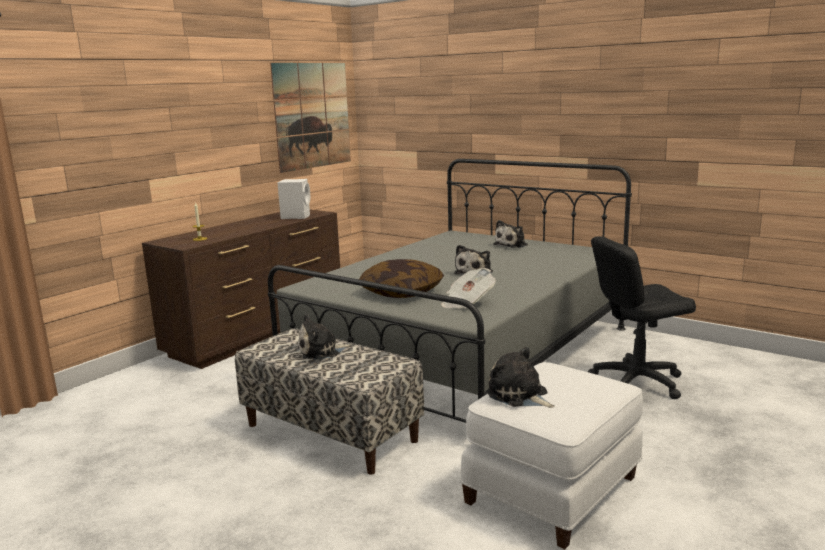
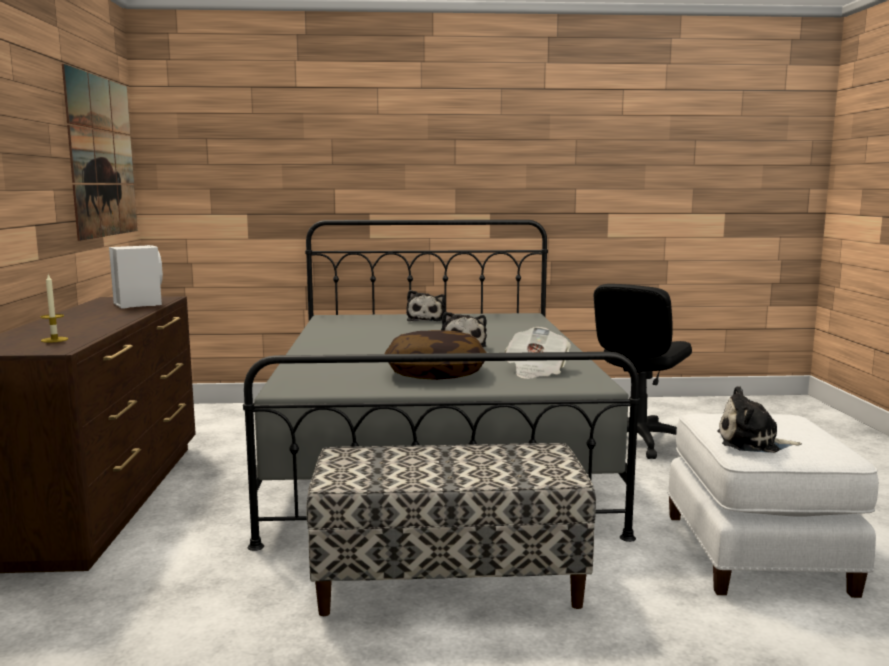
camera: 40 degrees left, 5 degrees down
plush toy [298,314,352,360] -> none

